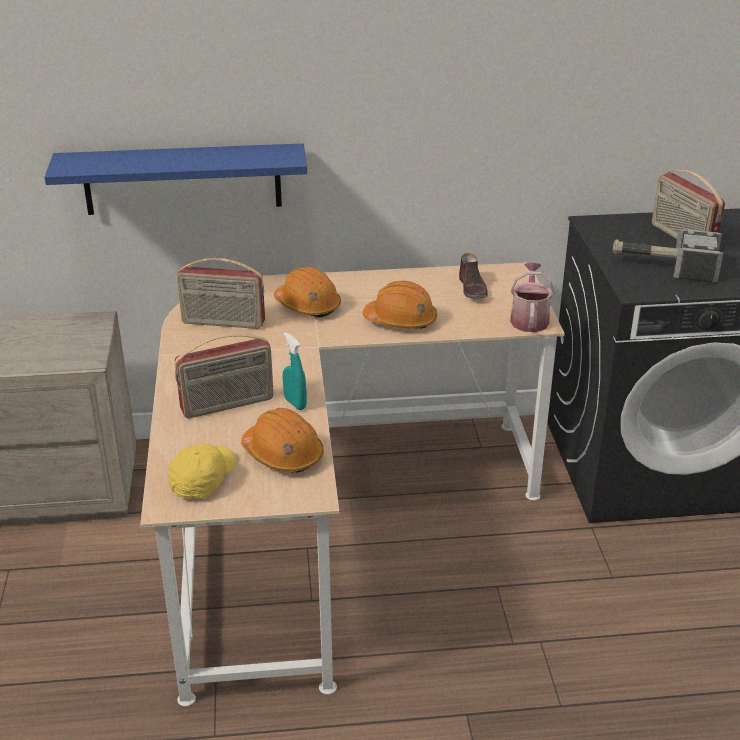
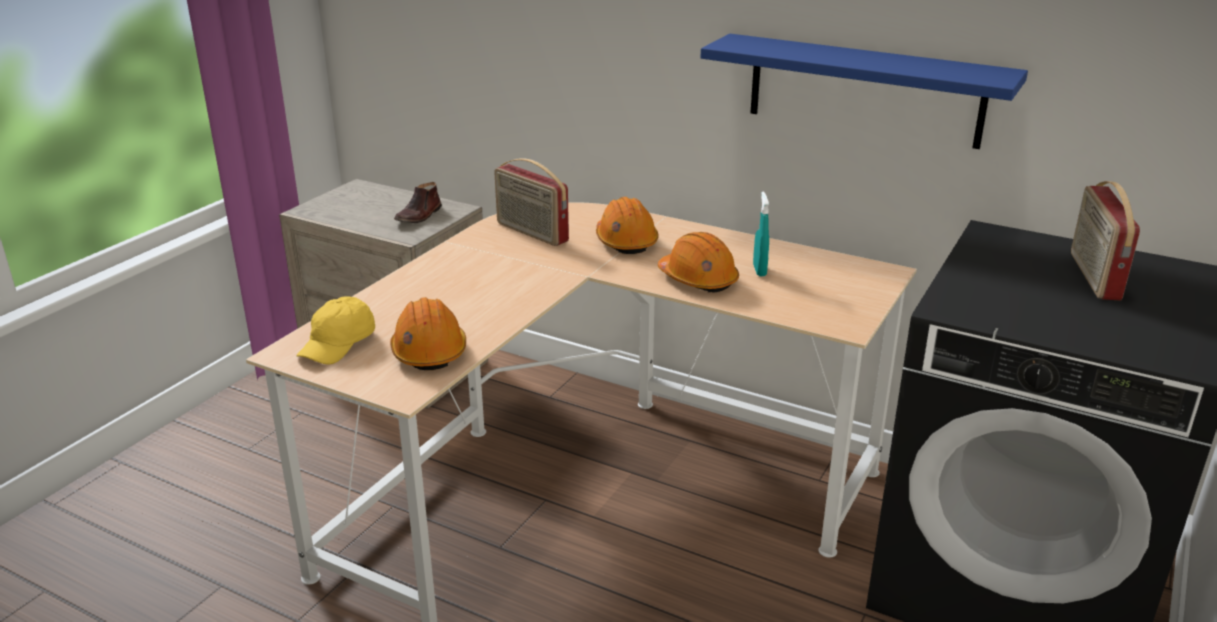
camera: 35 degrees right, 5 degrees down
blue shelf [44,143,307,215] -> blue shelf moved to [700,34,1028,149]
yellow cap [168,444,236,499] -> yellow cap turned 150 degrees clockwise [296,297,375,364]
radio [175,333,274,418] -> none
turquoise spray bottle [282,332,307,410] -> turquoise spray bottle moved to [753,192,769,276]
brown shoe [459,253,488,299] -> brown shoe moved to [394,182,442,223]
watering can [510,262,555,332] -> none
hammer [613,229,723,282] -> none

